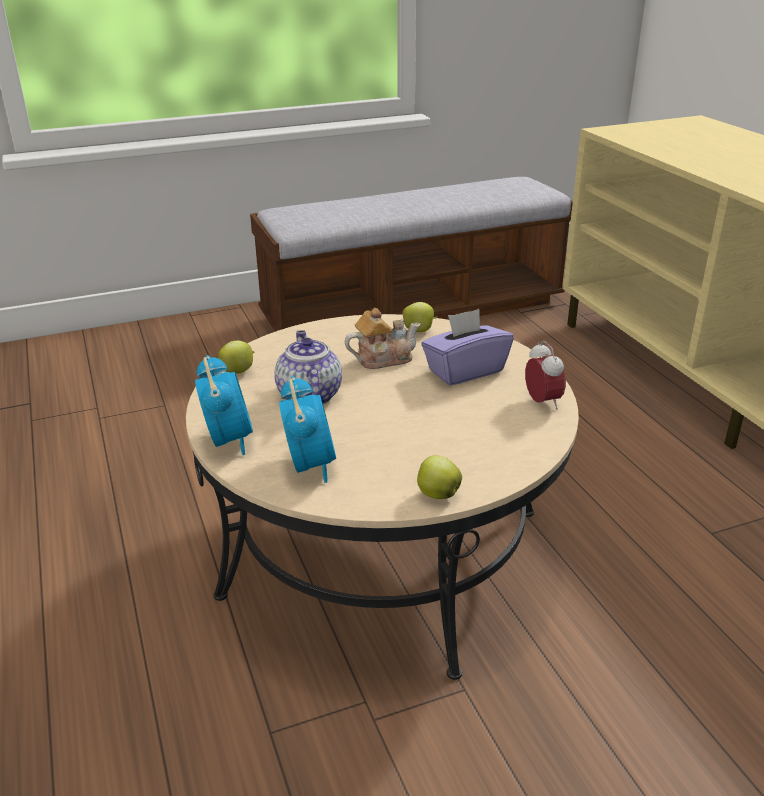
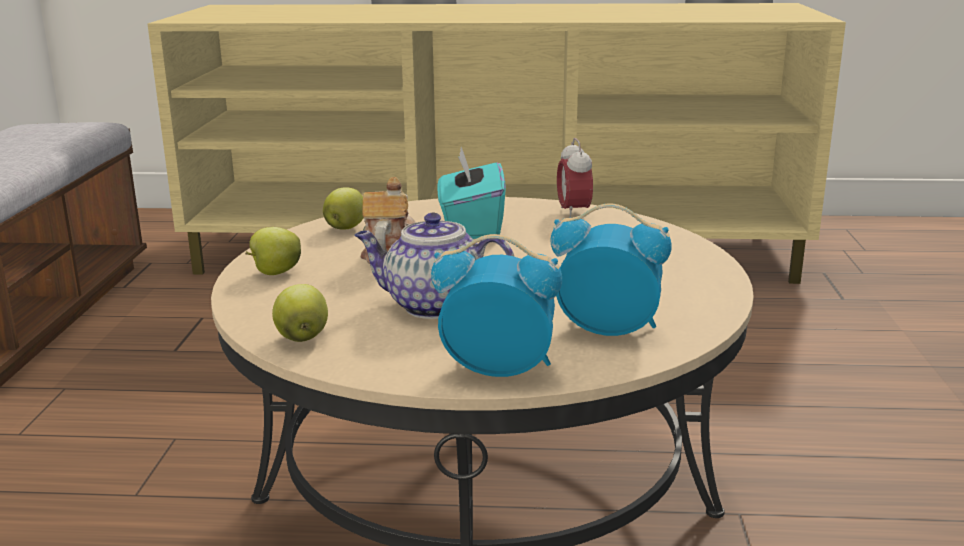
camera: 65 degrees left, 10 degrees down
apple [417,455,462,499] -> apple moved to [245,227,301,275]
purple tissue box [421,309,514,385] -> turquoise tissue box [437,147,506,239]
alarm clock [525,341,566,410] -> alarm clock turned 105 degrees counterclockwise [557,138,593,218]

